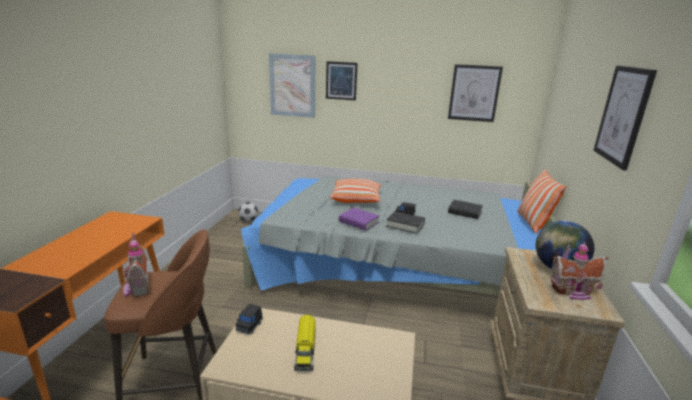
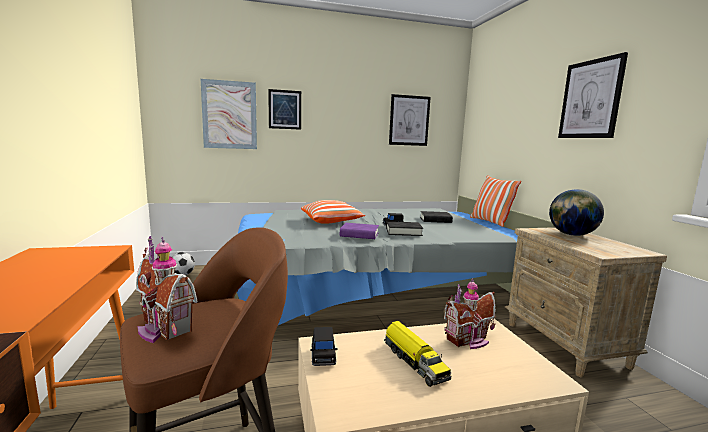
camera: 25 degrees left, 10 degrees down
toy house [550,242,608,300] -> toy house moved to [444,278,496,349]

